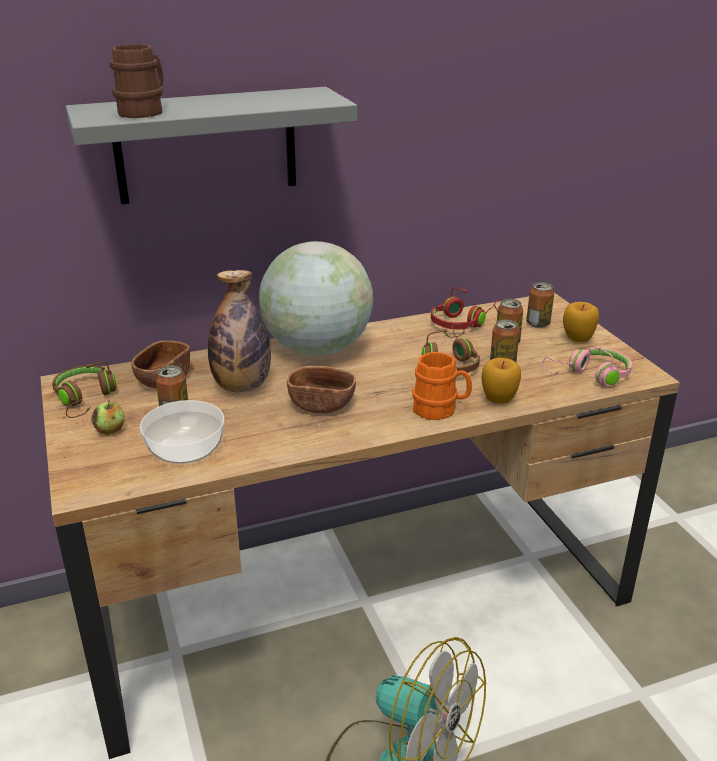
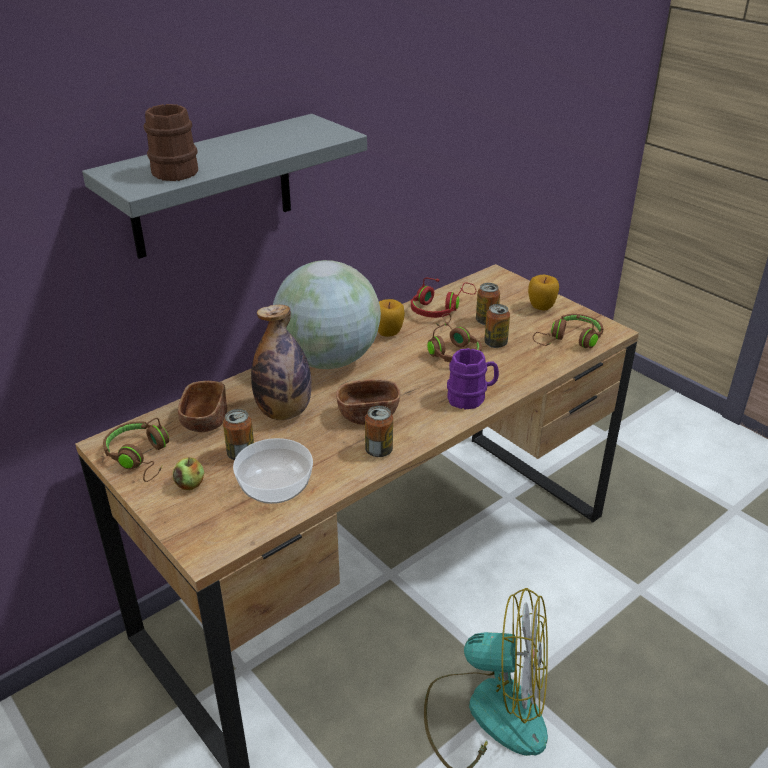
camera: 20 degrees left, 5 degrees up
orange mug [412,352,472,420] -> purple mug [447,348,499,410]
apple [481,358,521,404] -> apple moved to [378,299,405,337]
can [526,282,554,328] -> can moved to [365,406,393,457]
pink headphones [542,346,632,387] -> brown headphones [533,314,603,348]

